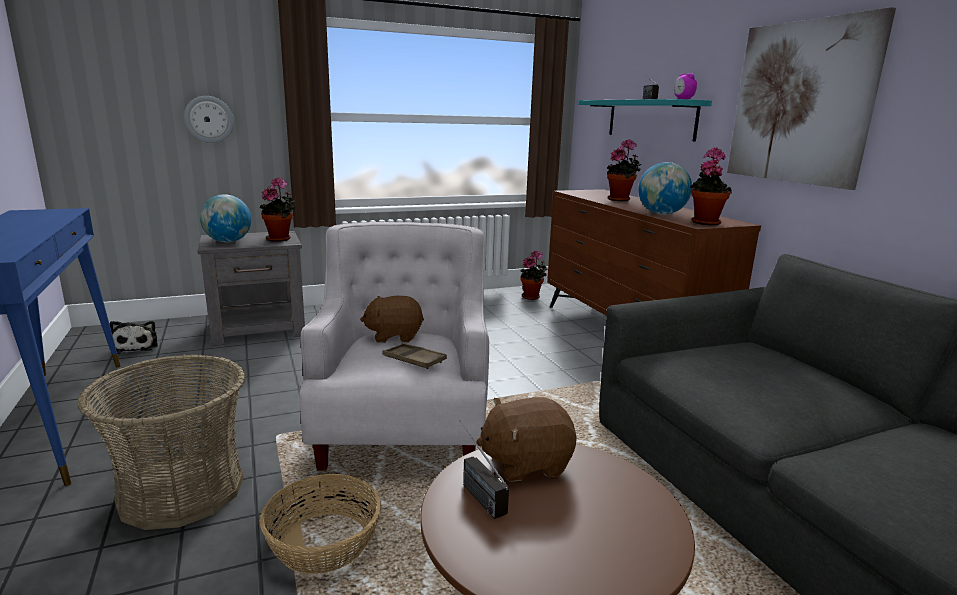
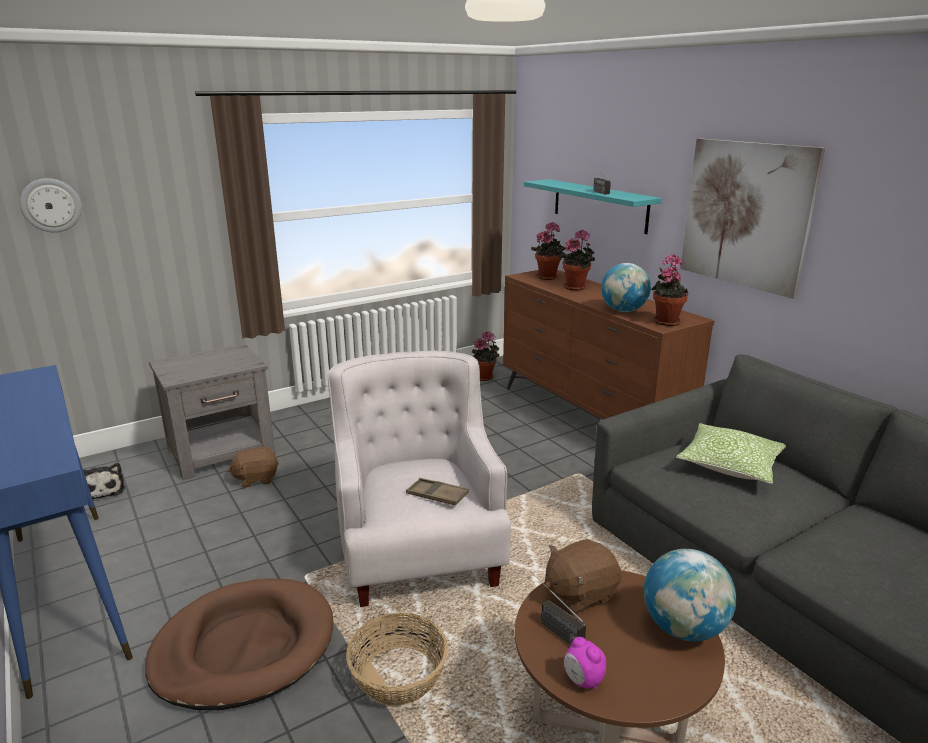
camera: 10 degrees left, 5 degrees up
basket [77,354,246,530] -> brown dog bed [145,578,333,710]
wall clock [184,96,234,143] -> wall clock moved to [20,178,82,233]
globe [200,194,251,242] -> globe moved to [644,549,736,641]
potted plant [260,177,296,242] -> potted plant moved to [531,222,566,280]
brown plush toy [360,296,424,343] -> brown plush toy moved to [227,447,279,488]
alarm clock [674,73,697,99] -> alarm clock moved to [564,637,606,689]
none -> pillow [676,423,786,484]

